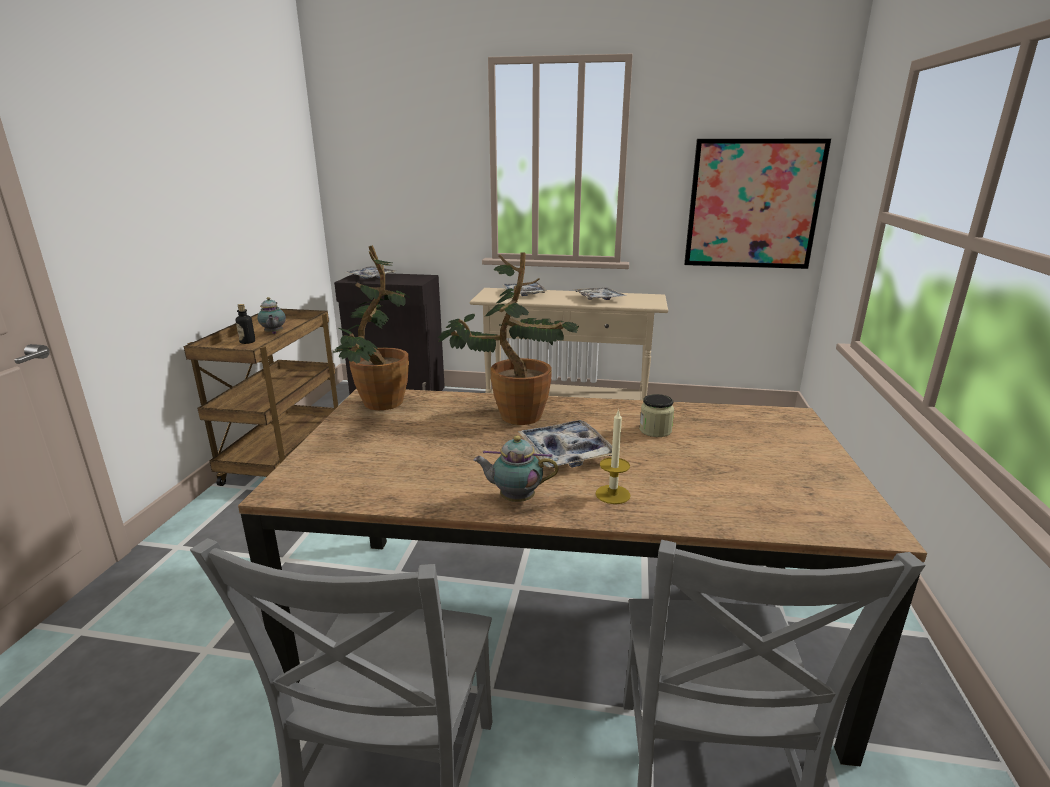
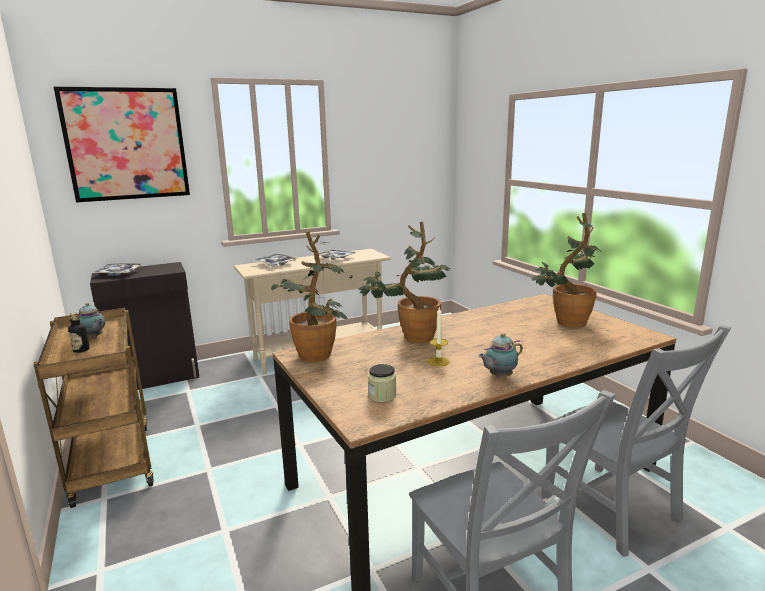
camera: 35 degrees left, 5 degrees down
tray [518,420,612,468] -> none
candle [595,409,631,504] -> candle moved to [428,306,450,366]
jar [640,394,674,437] -> jar moved to [368,364,396,403]
picture [684,139,831,269] -> picture moved to [53,86,190,202]
none -> potted plant [532,213,603,328]

